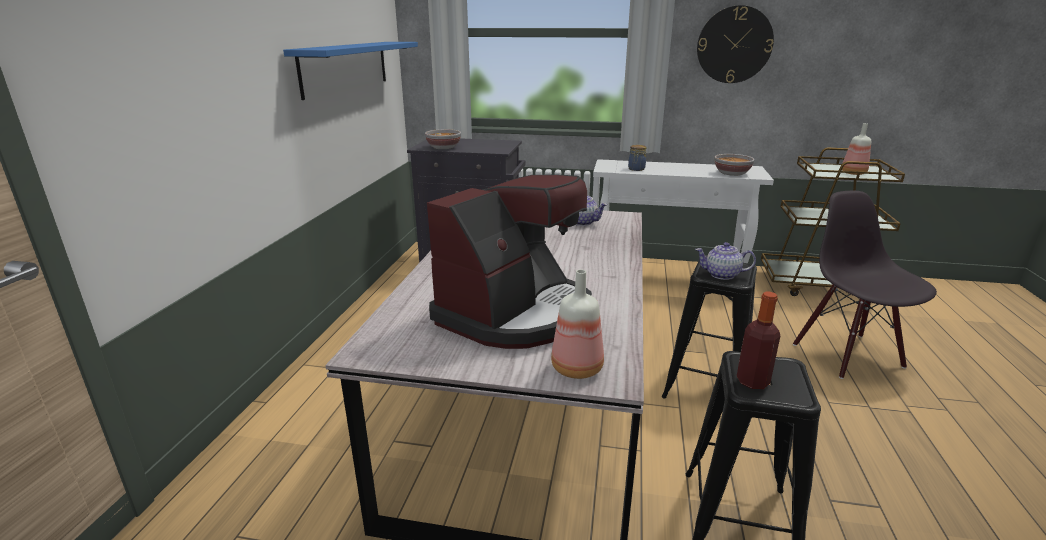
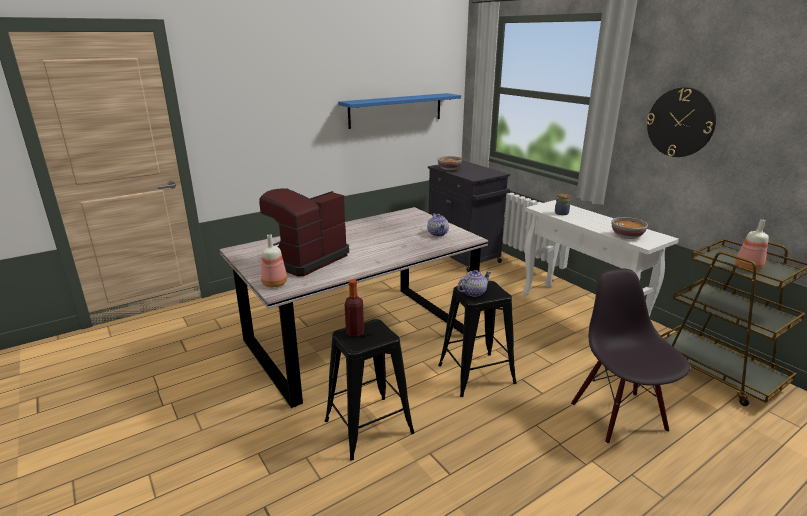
camera: 45 degrees right, 0 degrees up
coffee machine [427,175,592,349] -> coffee machine turned 135 degrees clockwise [259,188,349,276]
teapot [695,242,756,280] -> teapot turned 90 degrees clockwise [457,270,491,297]
black chair [793,191,937,379] -> black chair turned 45 degrees counterclockwise [571,268,691,444]

